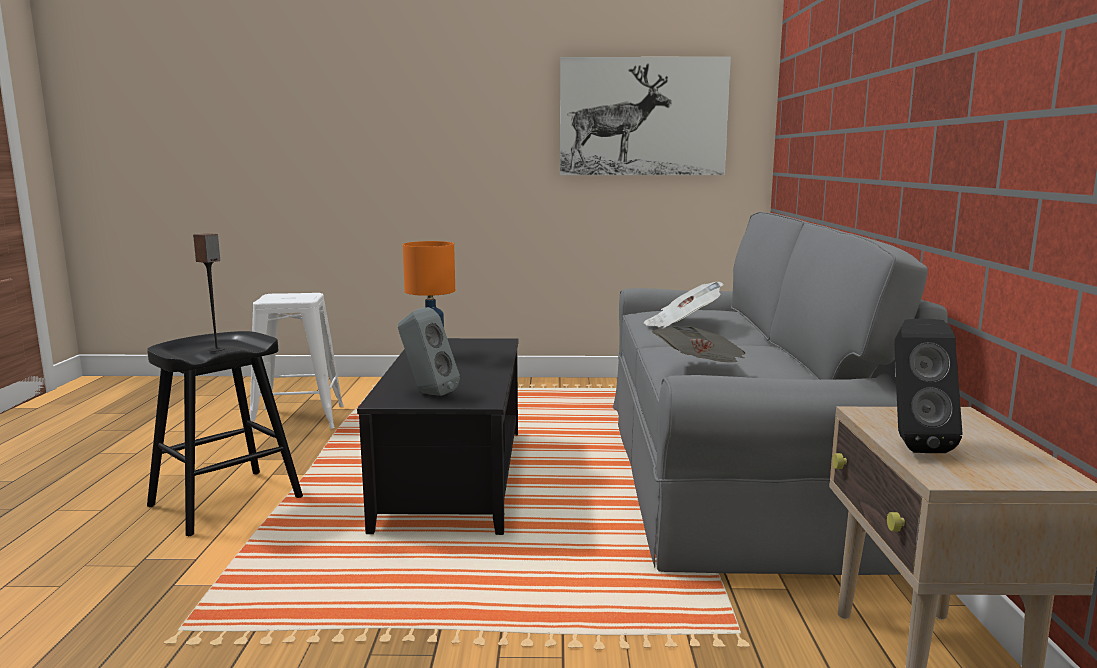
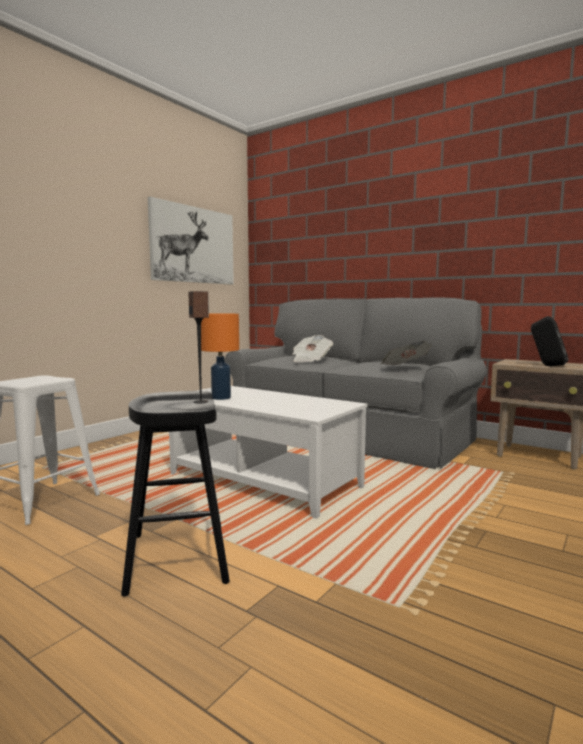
camera: 55 degrees left, 5 degrees down
black coffee table [357,338,519,535] -> white coffee table [169,386,368,519]
grey speaker [398,307,460,396] -> none

